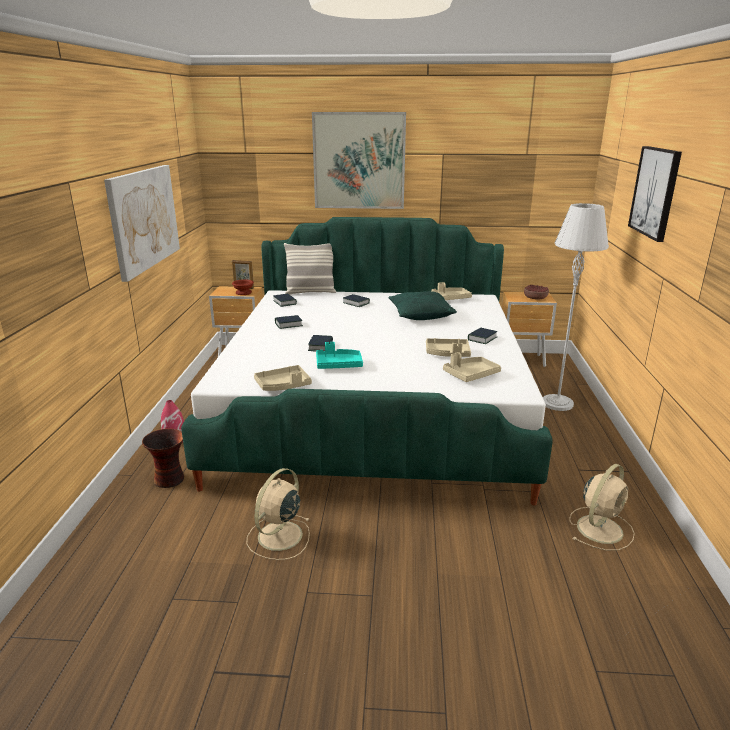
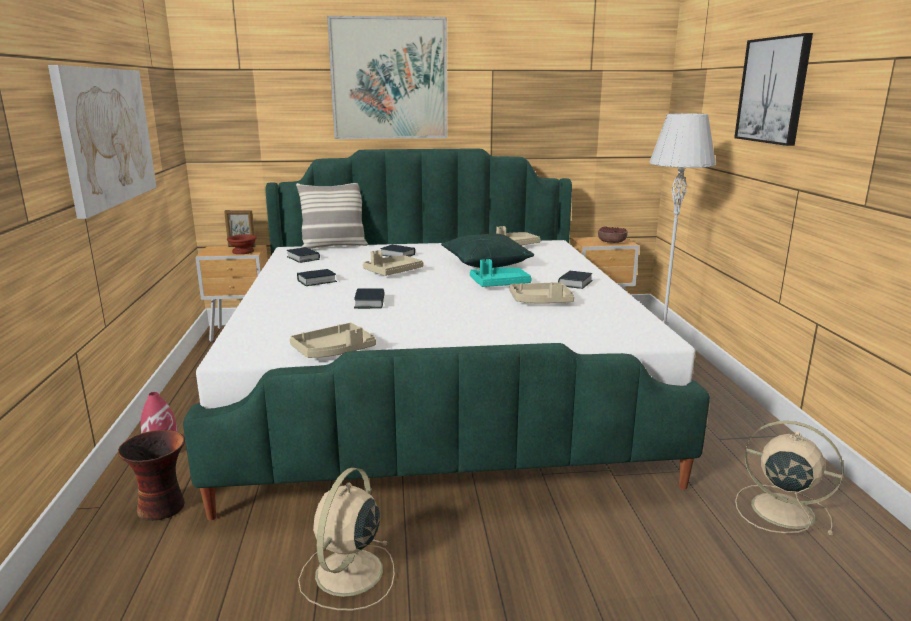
camera: 10 degrees left, 5 degrees down
turquoise tray [316,342,363,369] -> turquoise tray moved to [470,259,532,287]
beige tray [443,352,501,382] -> beige tray moved to [363,250,423,276]
beige fan [569,464,635,551] -> beige fan turned 90 degrees counterclockwise [735,421,843,535]

